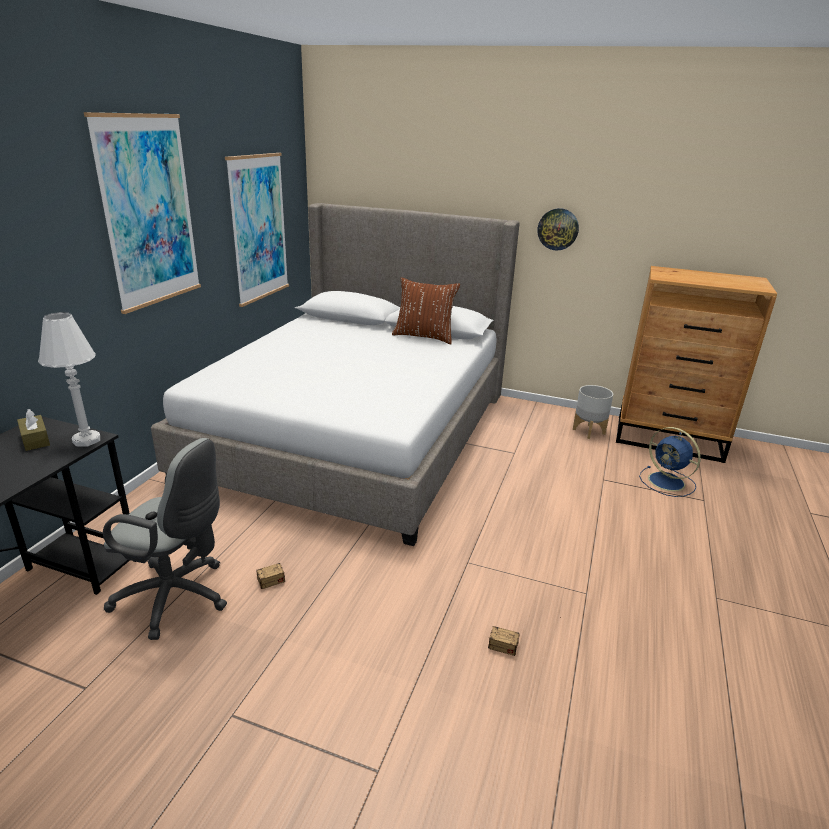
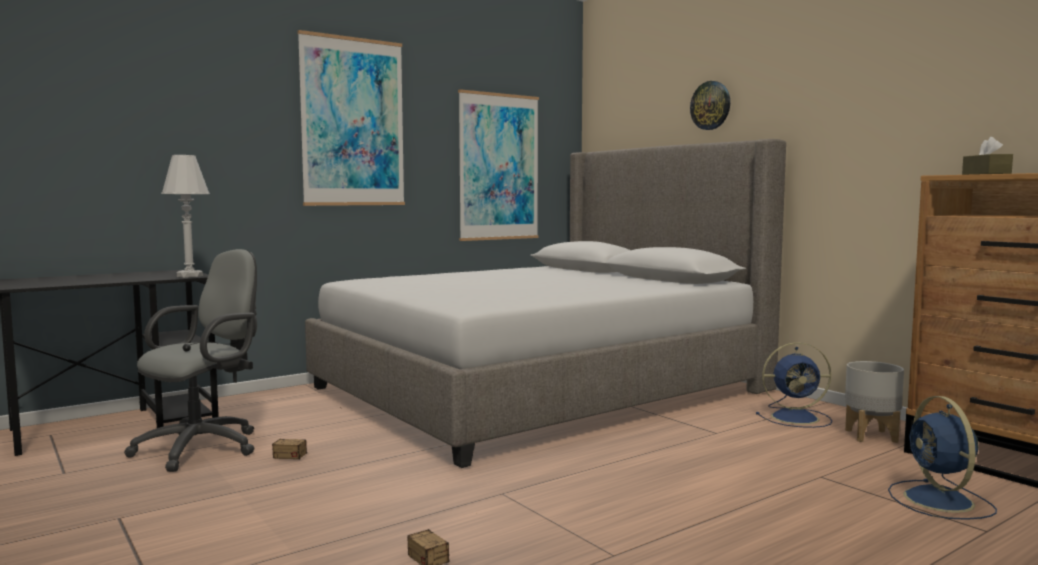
camera: 35 degrees right, 20 degrees down
brown tissue box [17,409,50,451] -> brown tissue box moved to [962,137,1013,175]
grey office chair [103,438,227,640] -> grey office chair turned 105 degrees counterclockwise [124,249,257,472]
brown pillow [392,277,460,344] -> none
wall clock [537,208,579,250] -> wall clock moved to [690,81,730,130]
none -> blue fan [756,342,832,428]

